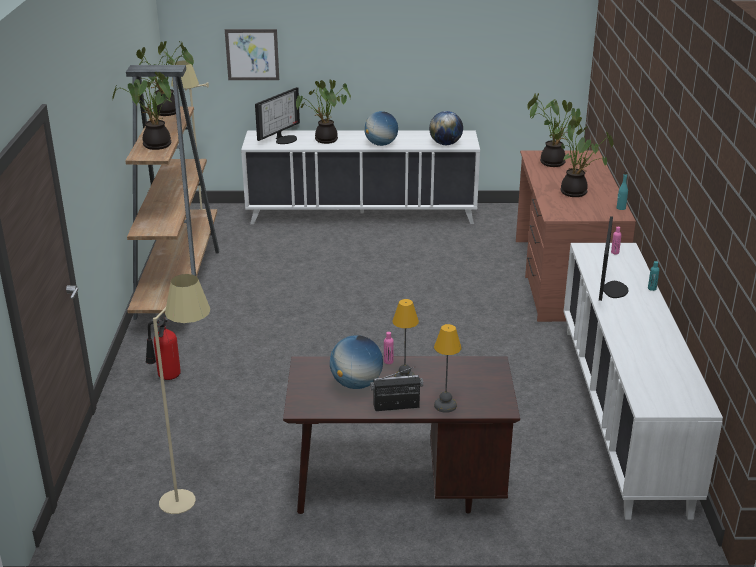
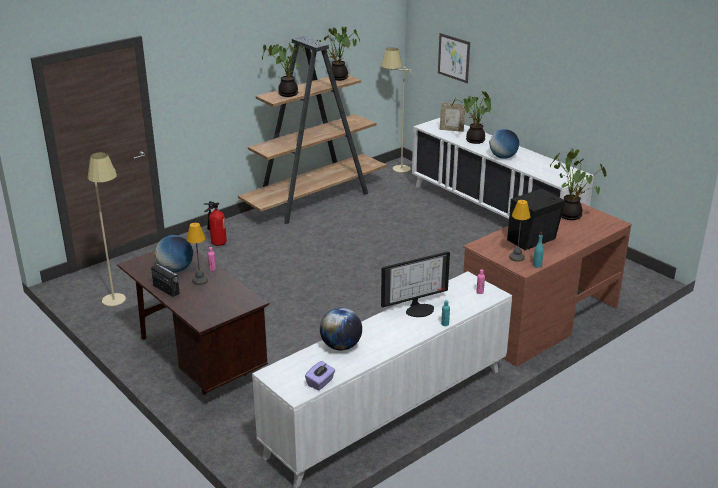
camera: 50 degrees right, 0 degrees up
monitor [255,87,300,144] -> picture frame [440,103,465,132]
globe [429,111,463,145] -> globe moved to [320,308,362,351]
table lamp [434,324,462,413] -> table lamp moved to [509,200,530,262]
potted plant [550,115,613,197] -> black speaker [507,188,565,250]
none -> purple tissue box [305,361,335,390]

